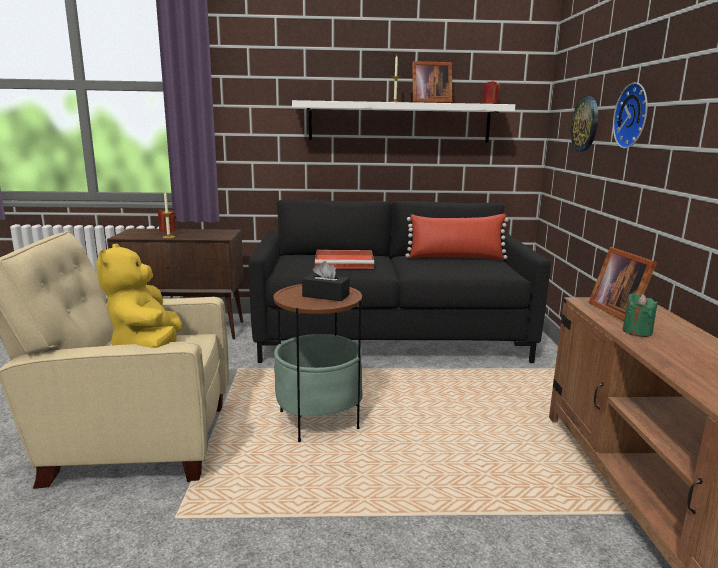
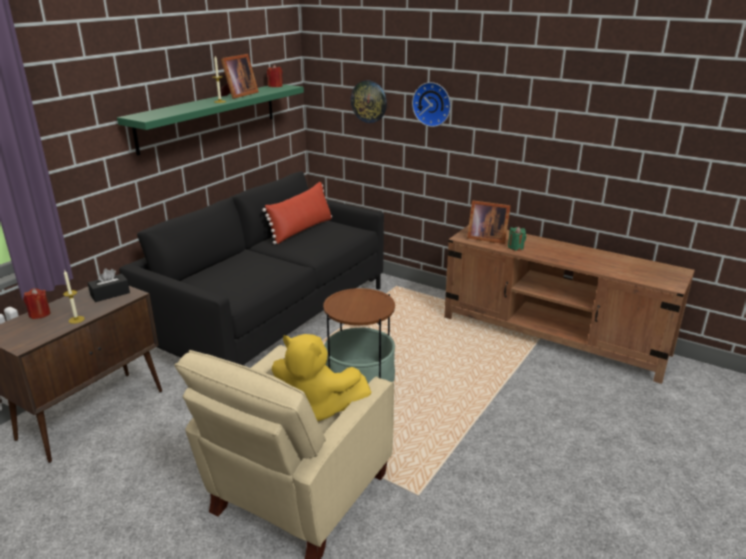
camera: 55 degrees left, 10 degrees up
white shelf [292,100,515,143] -> green shelf [117,84,304,155]
black tissue box [302,261,350,301] -> black tissue box moved to [88,268,130,302]
red tray [315,250,374,269] -> none

